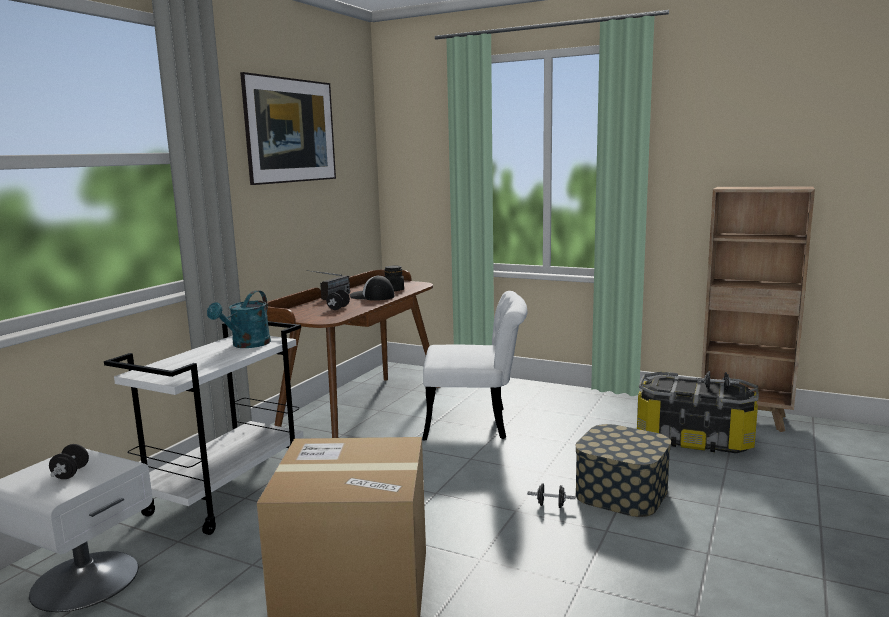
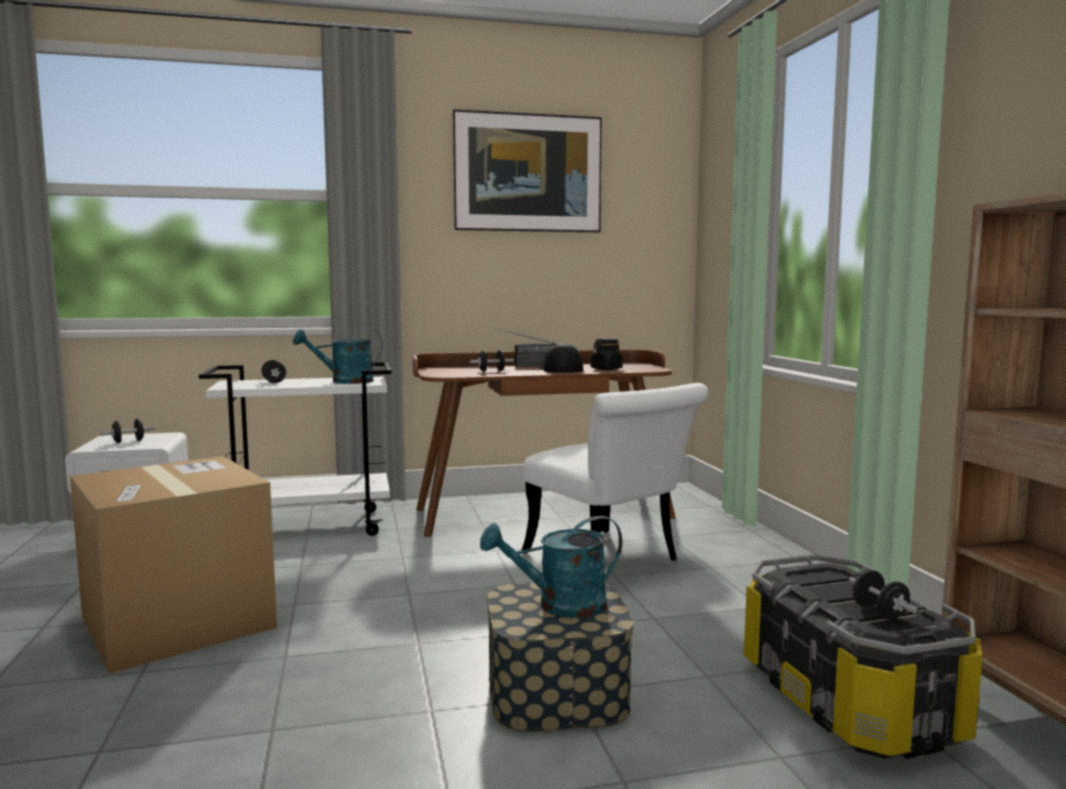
camera: 50 degrees right, 5 degrees down
black dumbbell [527,483,576,508] -> black dumbbell moved to [261,360,286,383]
none -> turquoise watering can [480,516,622,618]

